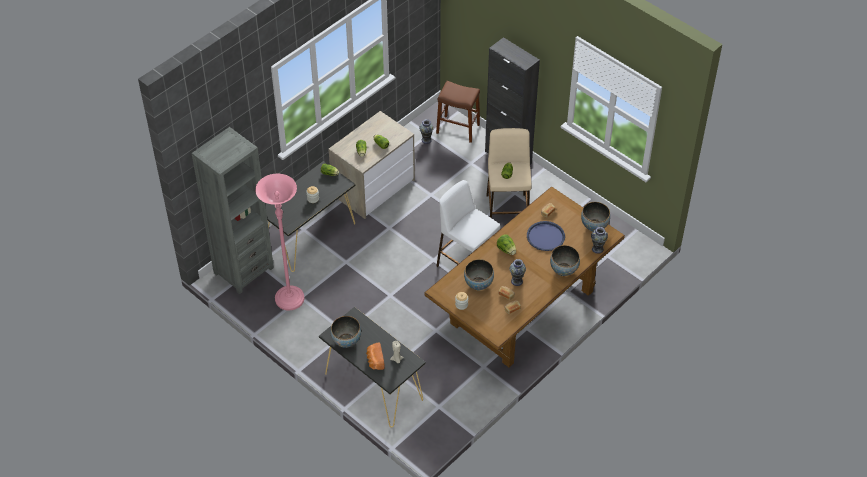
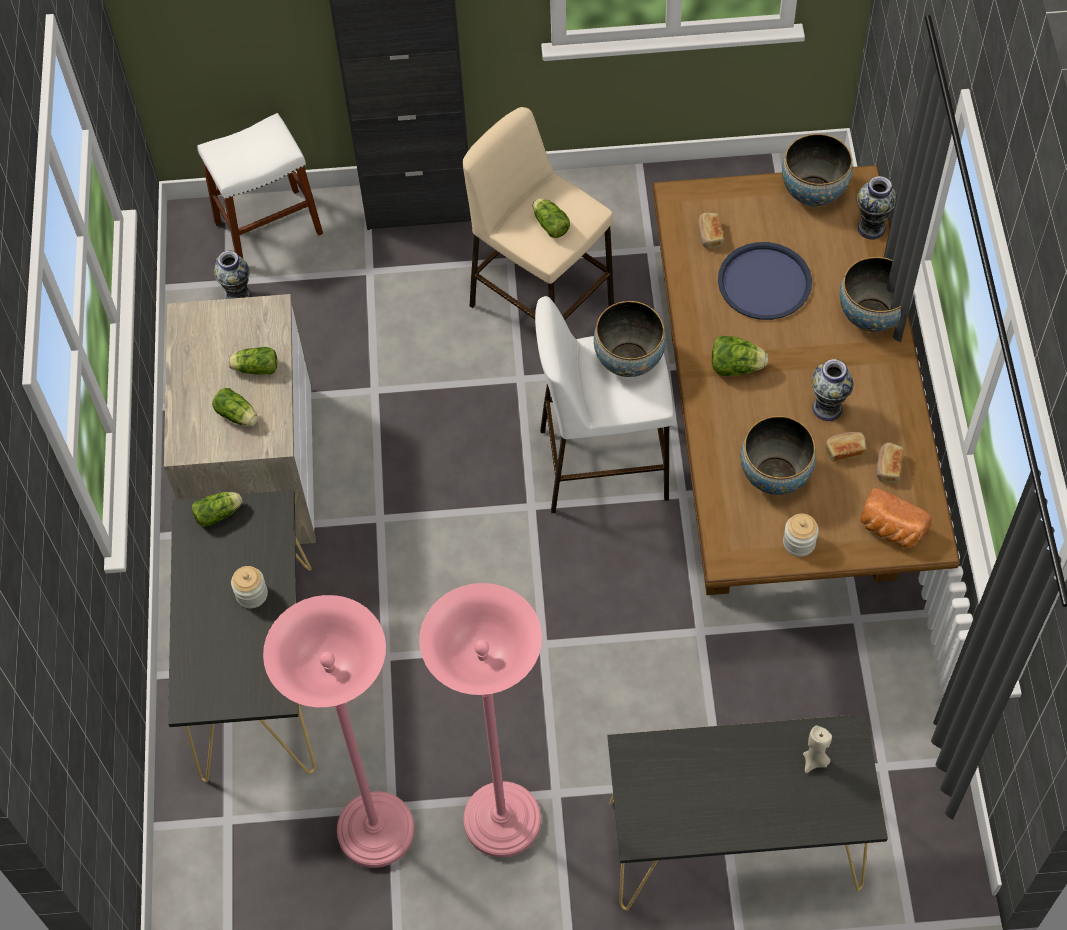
camera: 45 degrees left, 10 degrees up
grey bookcase [191,127,274,294] -> none
bowl [330,316,361,348] -> bowl moved to [594,301,666,377]
bread [366,343,385,370] -> bread moved to [861,488,932,548]
brown stool [436,81,480,143] -> white stool [197,113,323,258]
none -> pink floor lamp [419,583,542,858]

